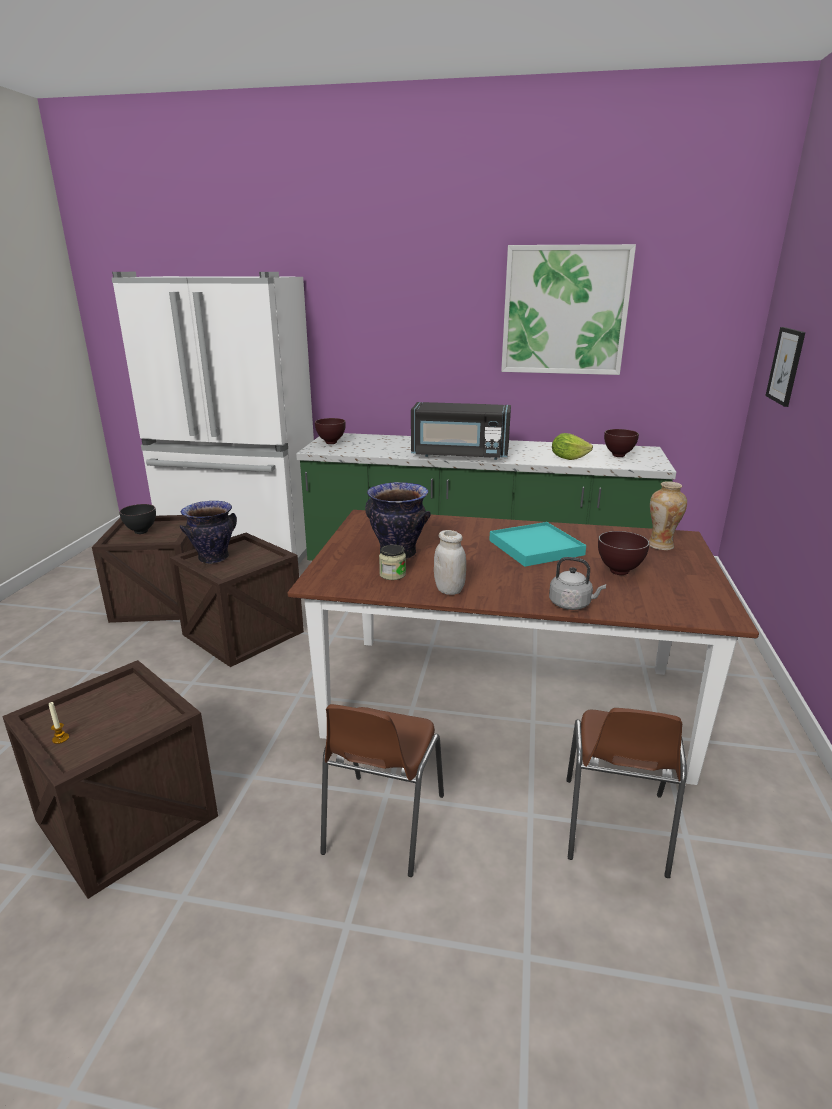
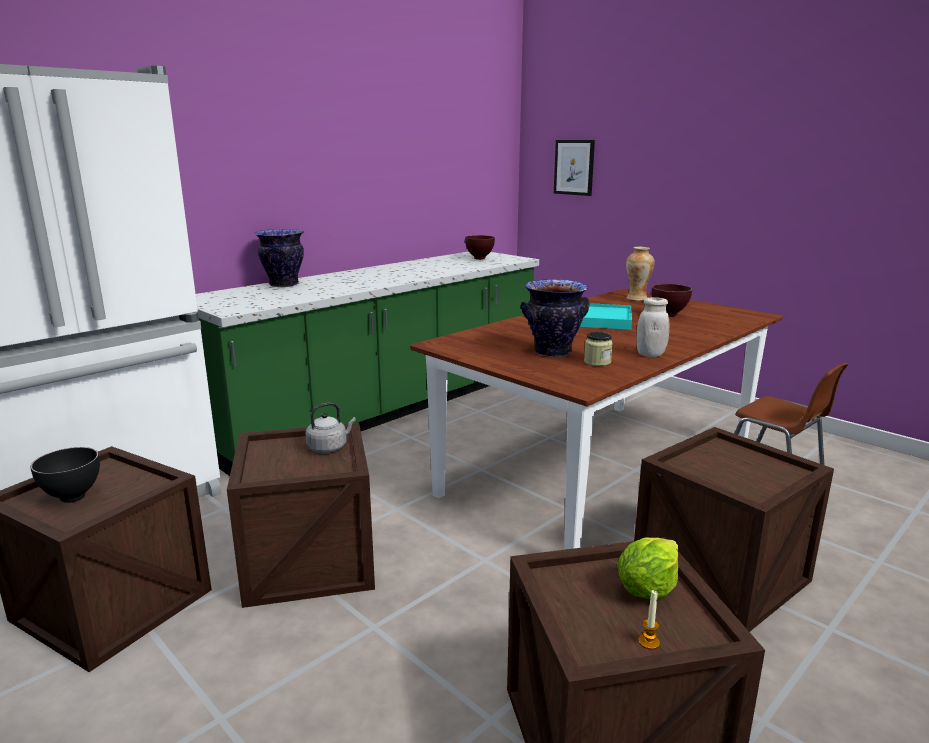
camera: 55 degrees left, 5 degrees down
vase [180,501,237,564] -> vase moved to [254,229,304,287]
brown bowl [315,418,346,444] -> none
brown chair [320,704,444,877] -> crate [634,427,834,632]
black microwave [411,402,511,460] -> none
picture [501,244,636,375] -> none
grey kettle [549,557,606,610] -> grey kettle moved to [305,402,356,453]
lettuce [552,433,593,460] -> lettuce moved to [617,537,678,600]

